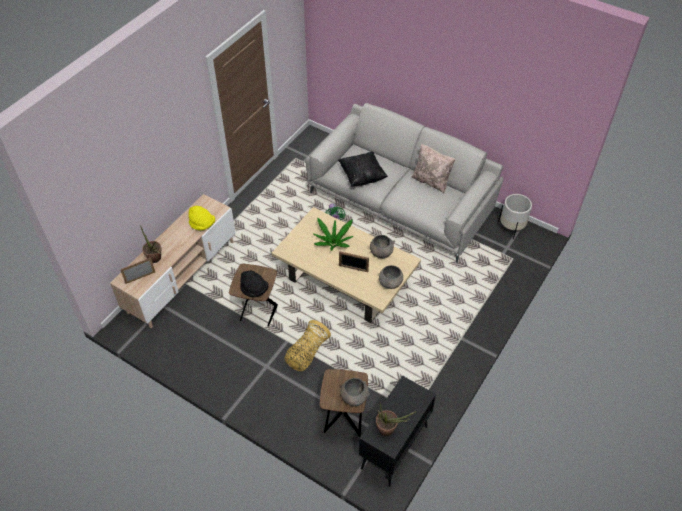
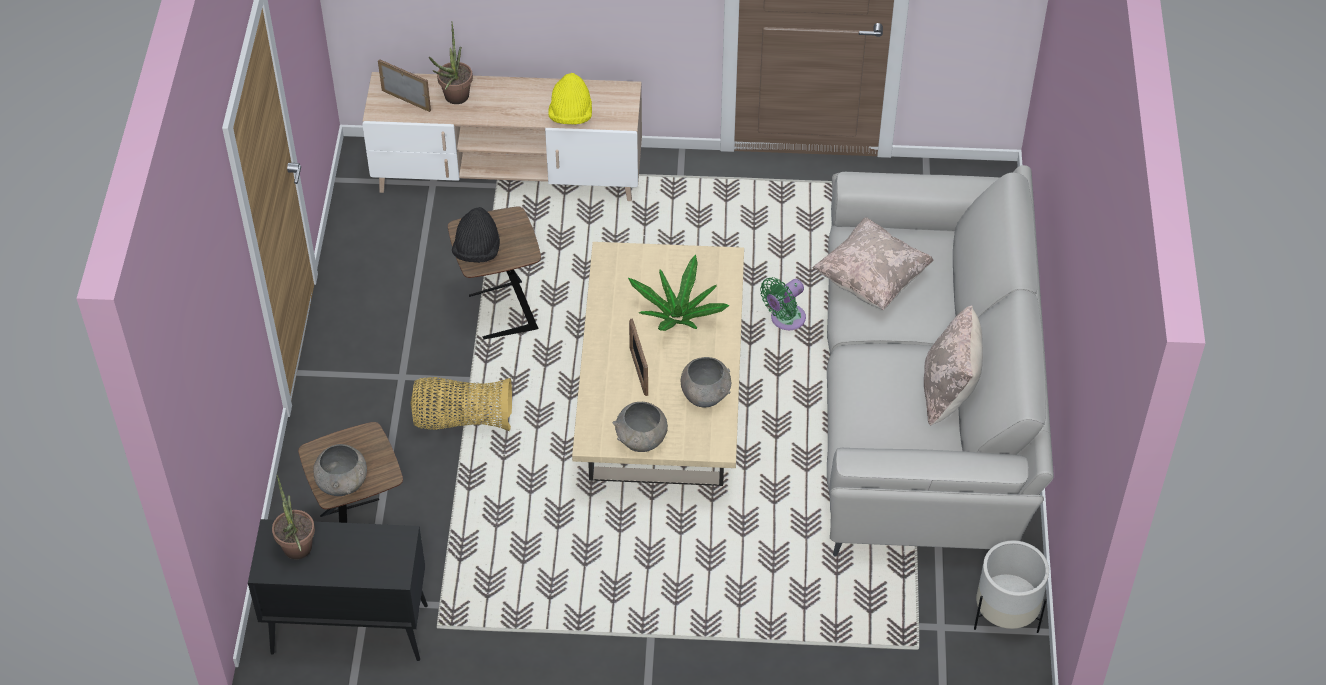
camera: 60 degrees right, 0 degrees up
black pillow [338,151,388,187] -> beige pillow [813,217,934,310]

